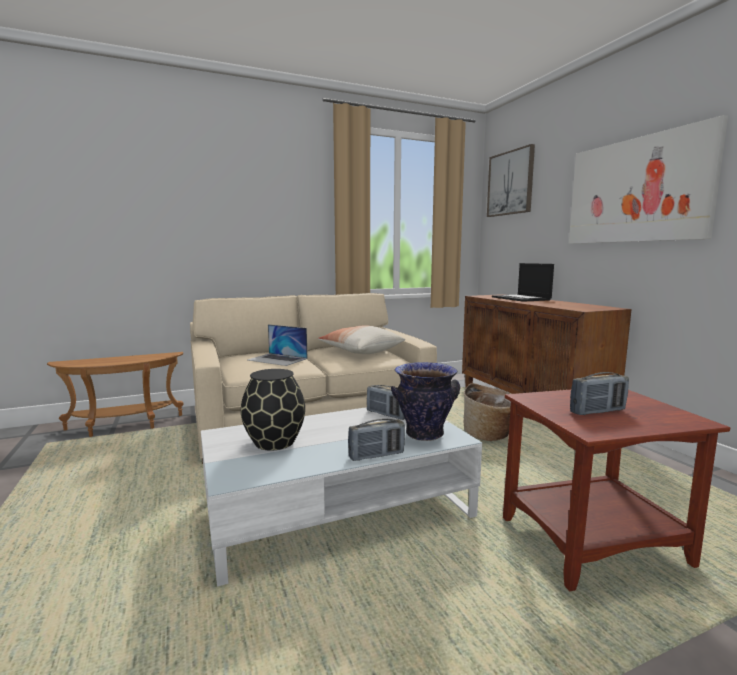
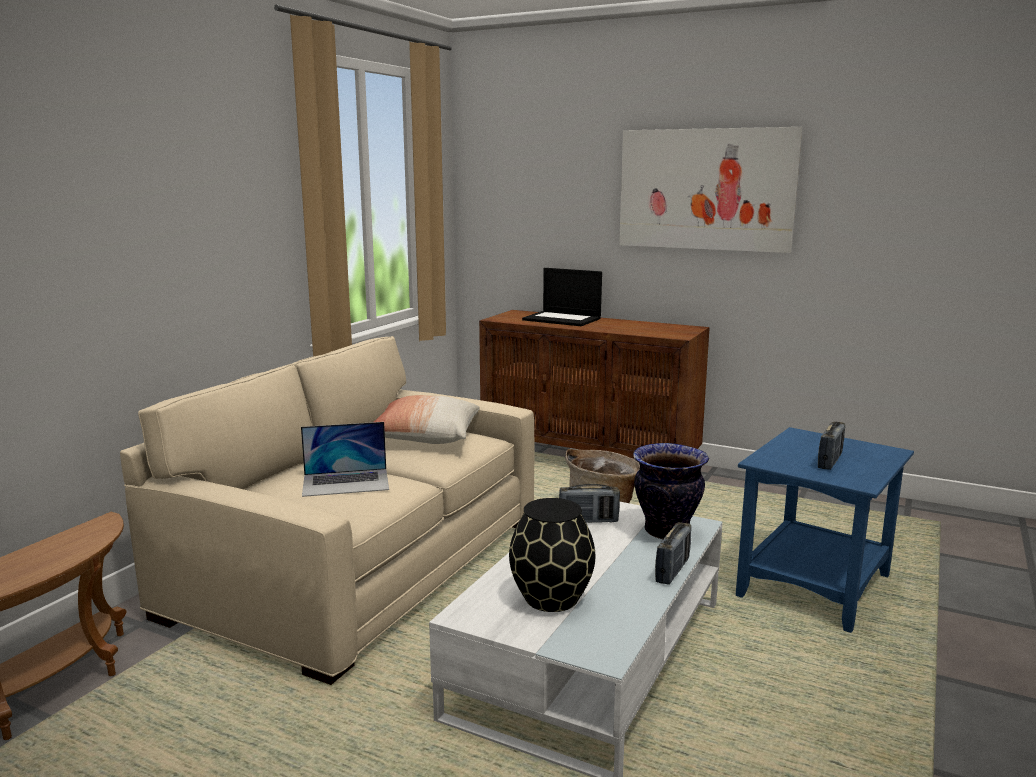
camera: 40 degrees left, 5 degrees up
picture [487,144,535,217] -> none
brown side table [503,390,730,591] -> blue side table [736,427,914,633]

